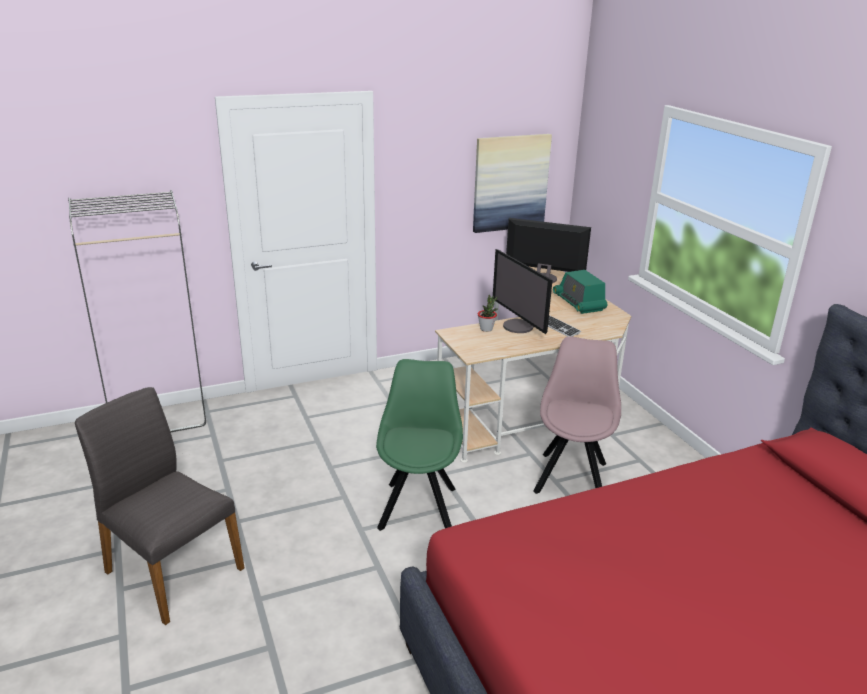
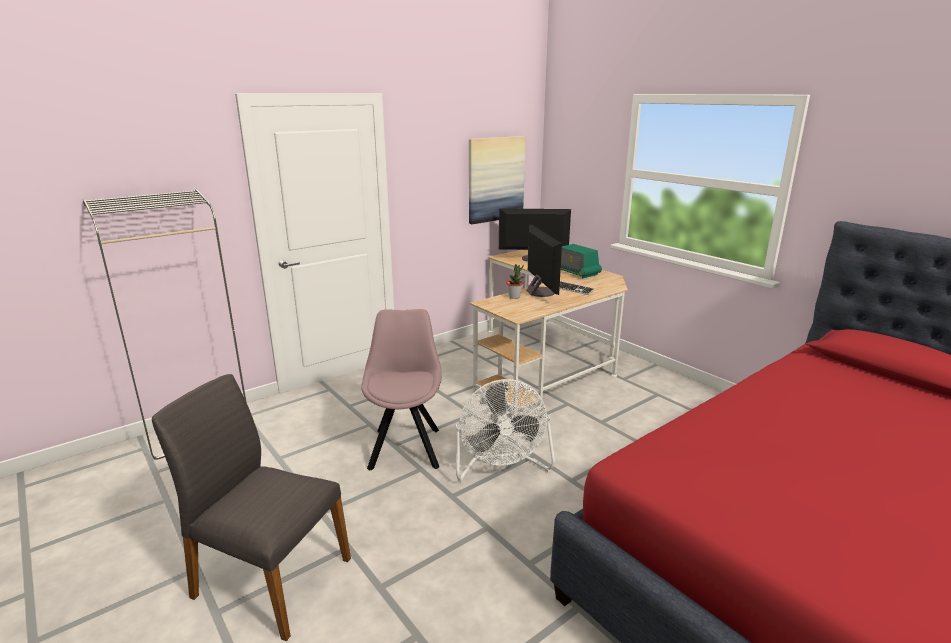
camera: 15 degrees left, 5 degrees down
green chair [376,359,463,531] -> white fan [456,379,555,483]
monitor [493,249,552,334] -> monitor turned 150 degrees counterclockwise [526,224,562,297]
pink chair [534,336,621,494] -> pink chair moved to [361,309,442,470]

